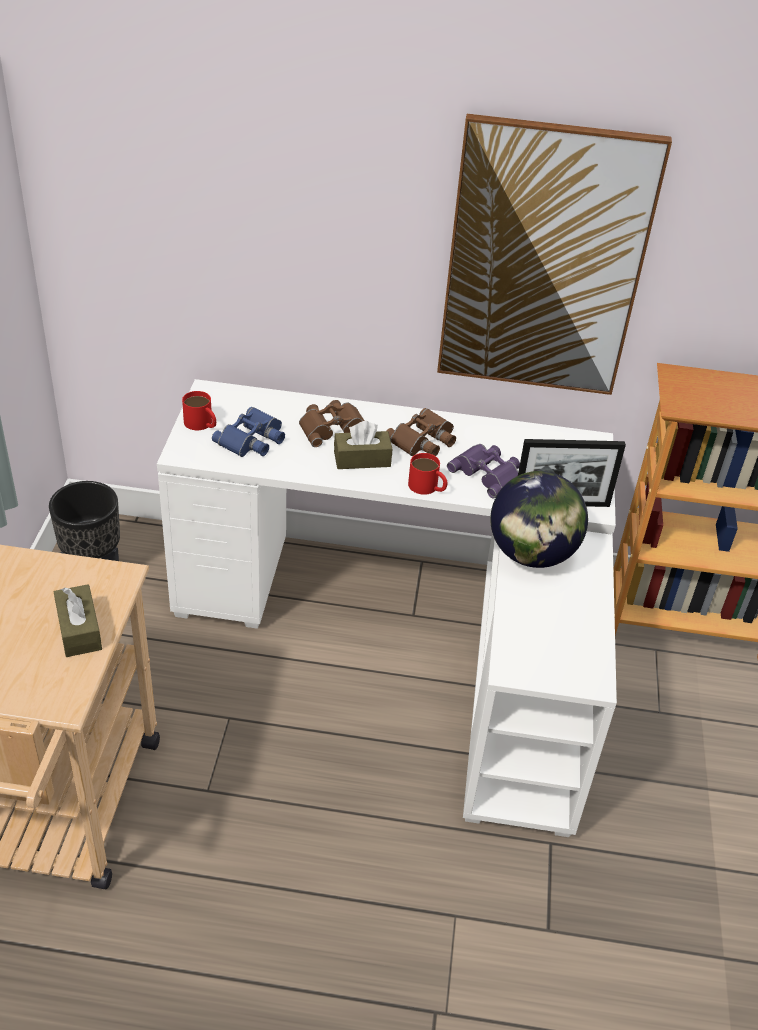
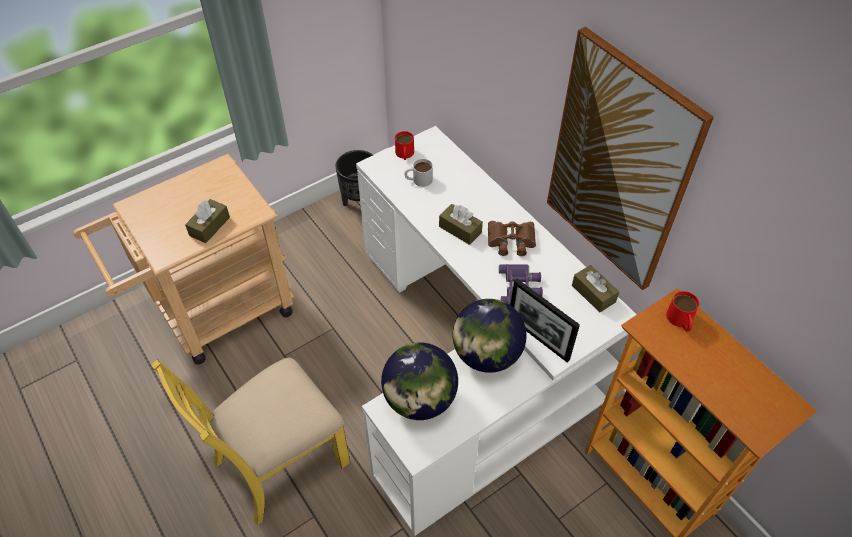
camera: 50 degrees right, 10 degrees up
blue binoculars [212,407,285,457] -> white mug [405,159,433,187]
brown binoculars [299,400,364,447] -> none
red mug [408,453,447,495] -> red mug moved to [666,291,699,331]
none -> yellow chair [151,358,350,526]
none -> globe [381,342,458,420]
none -> brown tissue box [572,265,619,312]

